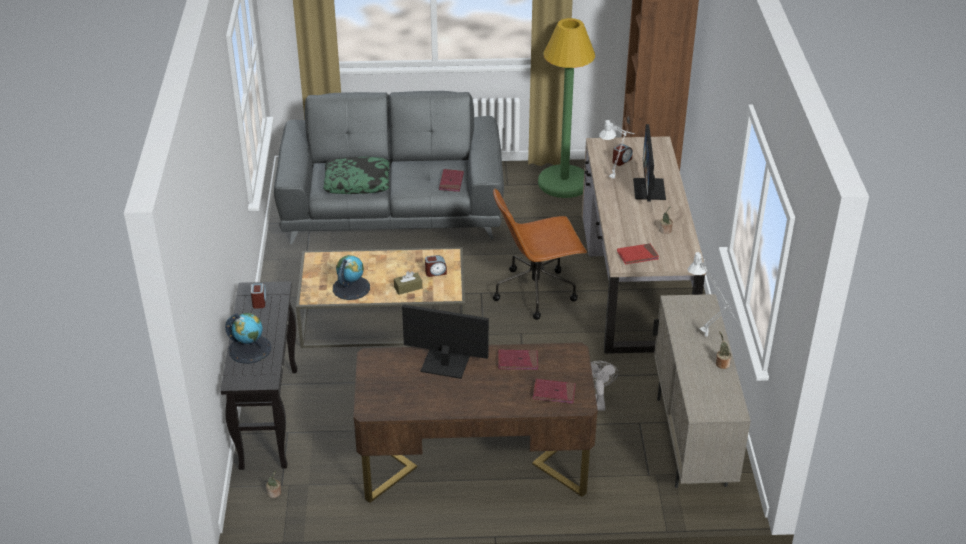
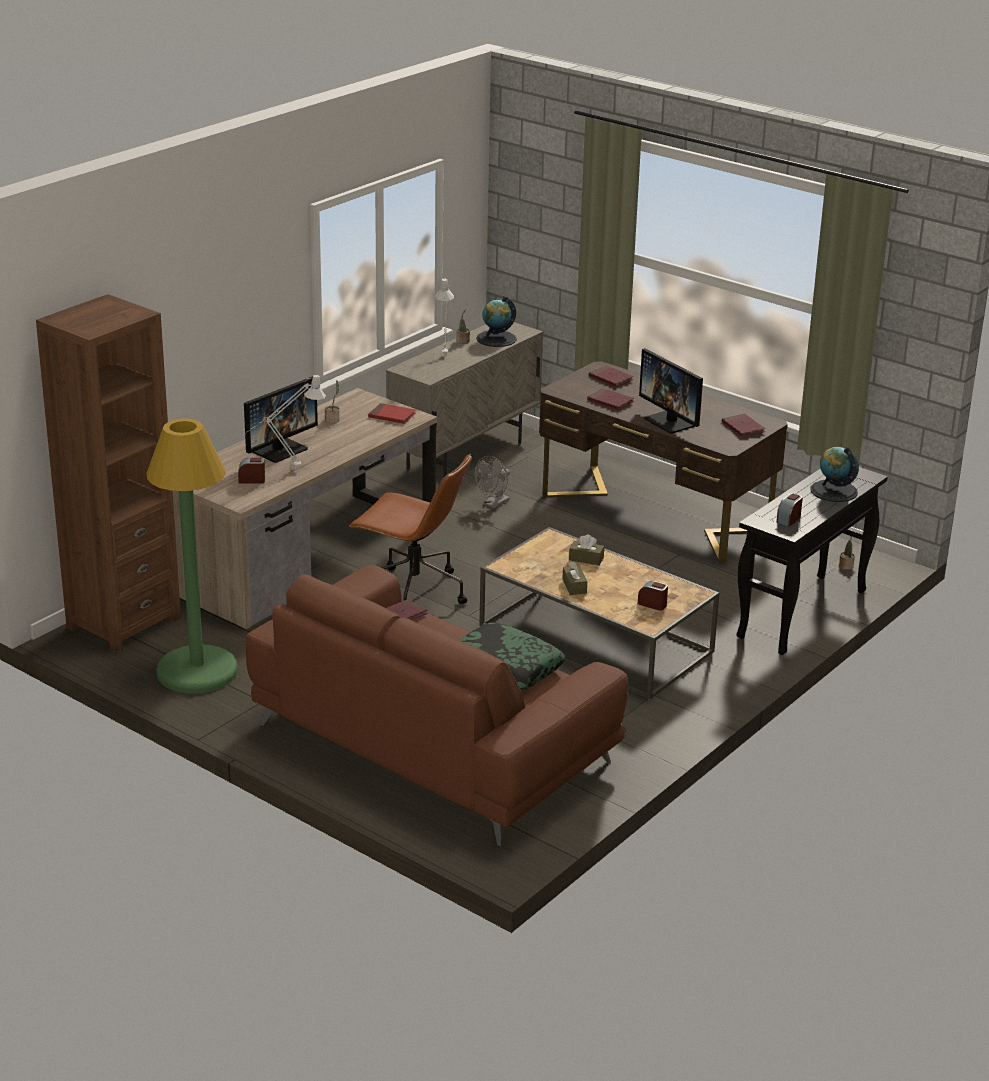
camera: 140 degrees left, 10 degrees down
grey sofa [274,91,504,244] -> brown sofa [246,565,628,847]
globe [333,255,370,300] -> globe moved to [476,296,517,347]
alarm clock [425,255,447,277] -> alarm clock moved to [638,581,668,611]
none -> brown tissue box [562,562,587,595]
none -> red book [722,414,765,437]

